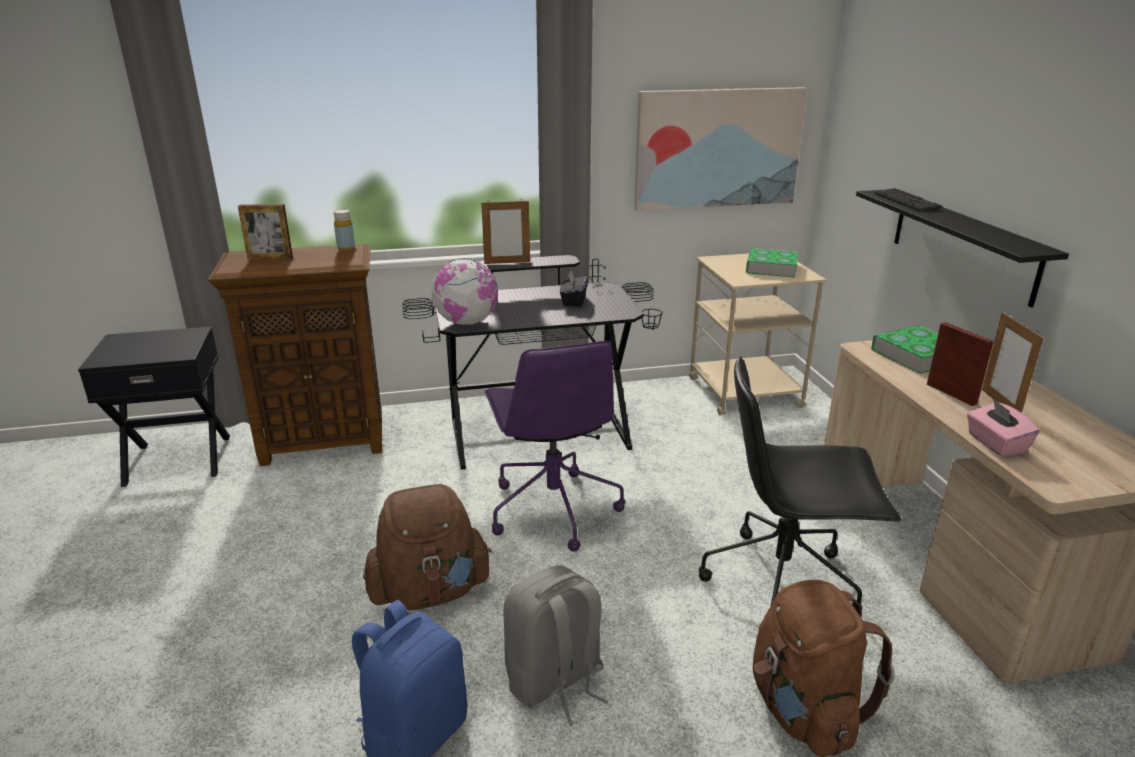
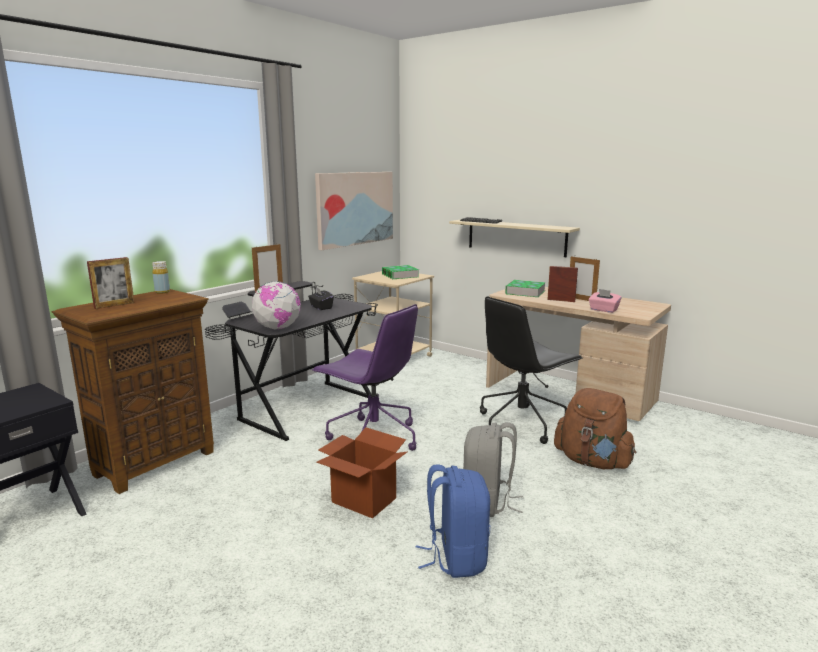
camera: 40 degrees left, 10 degrees down
brown backpack [363,484,492,610] -> cardboard box [316,427,408,519]
black shelf [856,190,1069,308] -> beige shelf [449,220,580,257]

